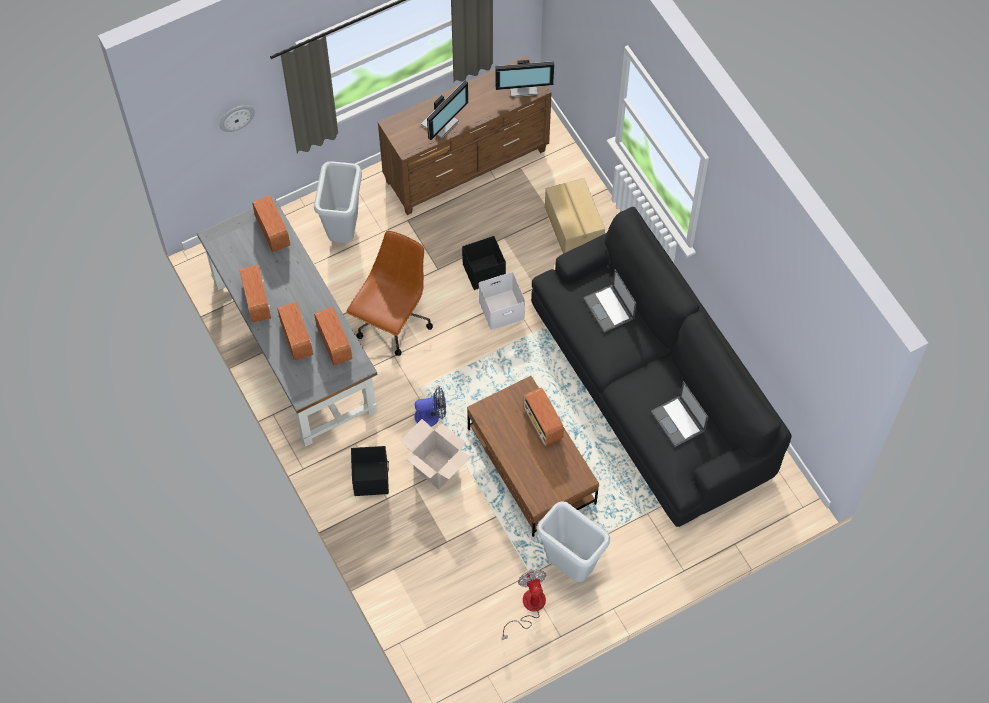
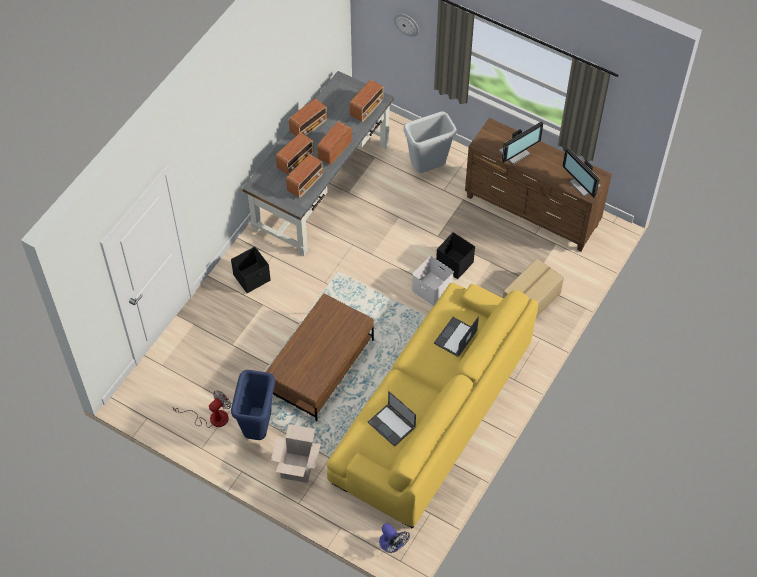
camera: 60 degrees right, 5 degrees down
brown office chair [346,231,433,356] -> none
cardboard box [400,419,471,489] -> cardboard box moved to [271,424,321,483]
fan [414,387,446,427] -> fan moved to [379,523,410,553]
monitor [421,81,468,140] -> monitor turned 45 degrees counterclockwise [499,121,543,164]
radio [523,387,564,446] -> radio moved to [317,121,352,165]
black sofa [531,207,792,527] -> yellow sofa [327,283,538,529]
grey trash can [537,501,610,582] -> blue trash can [231,370,275,440]
laptop [651,381,708,447] -> laptop turned 75 degrees counterclockwise [368,391,416,447]

